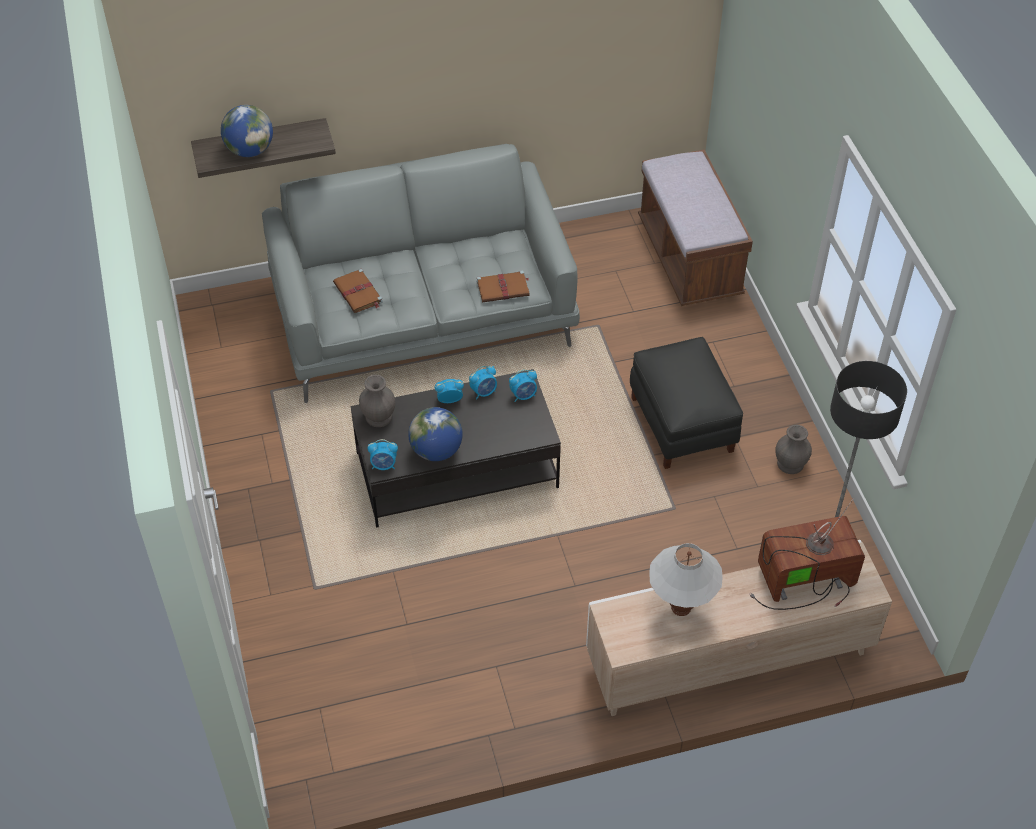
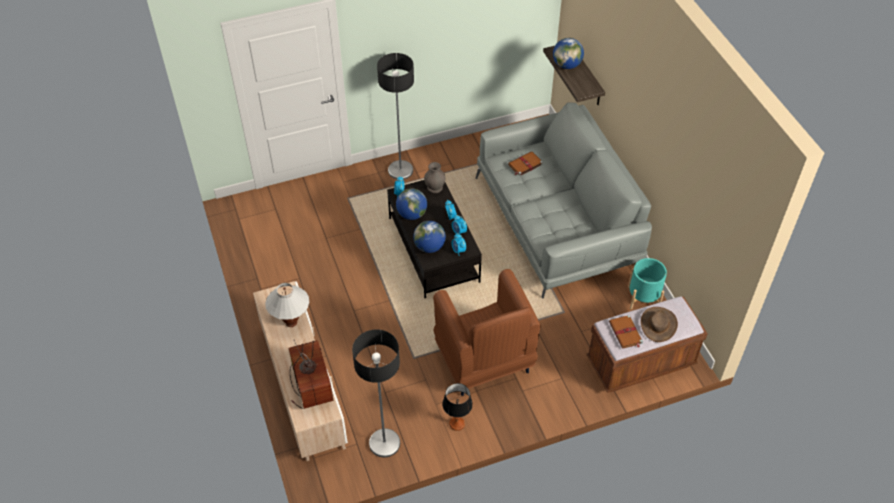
camera: 85 degrees right, 0 degrees up
brown book [477,271,530,302] -> brown book moved to [609,315,643,348]
black ottoman [630,337,743,469] -> brown armchair [433,269,541,396]
grey vase [775,425,812,474] -> table lamp [442,383,473,431]
none -> floor lamp [377,53,414,179]
none -> globe [413,221,446,253]
none -> turquoise planter [628,258,667,309]
none -> brown hat [641,307,678,342]

